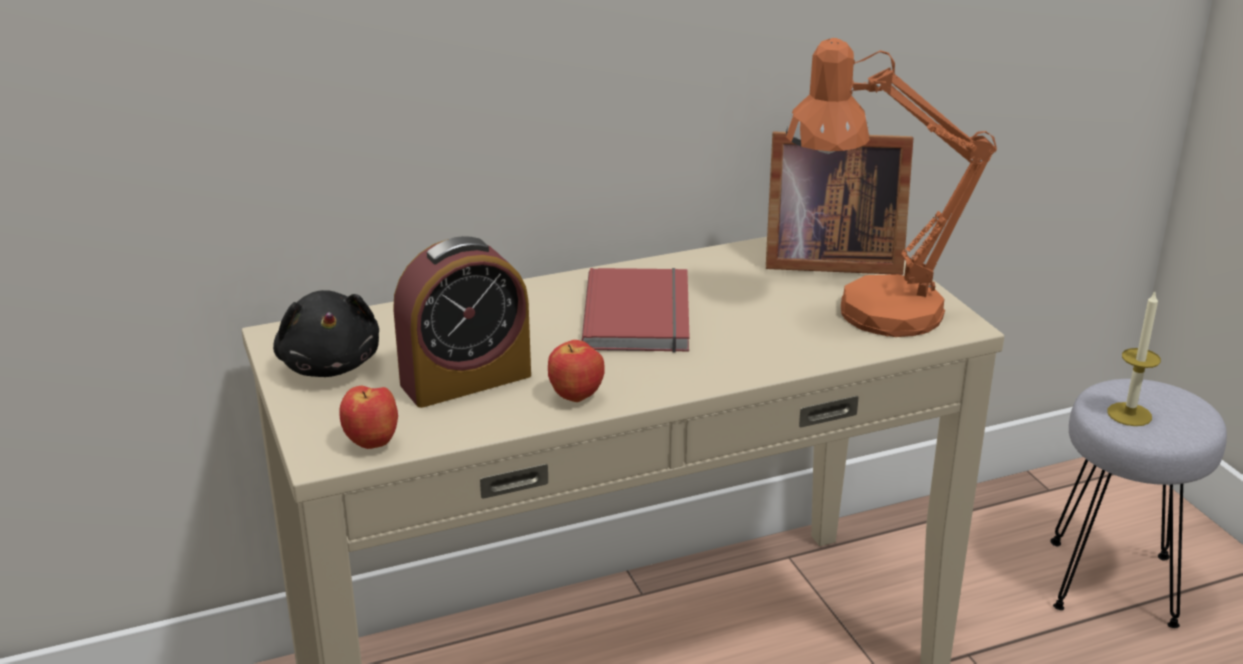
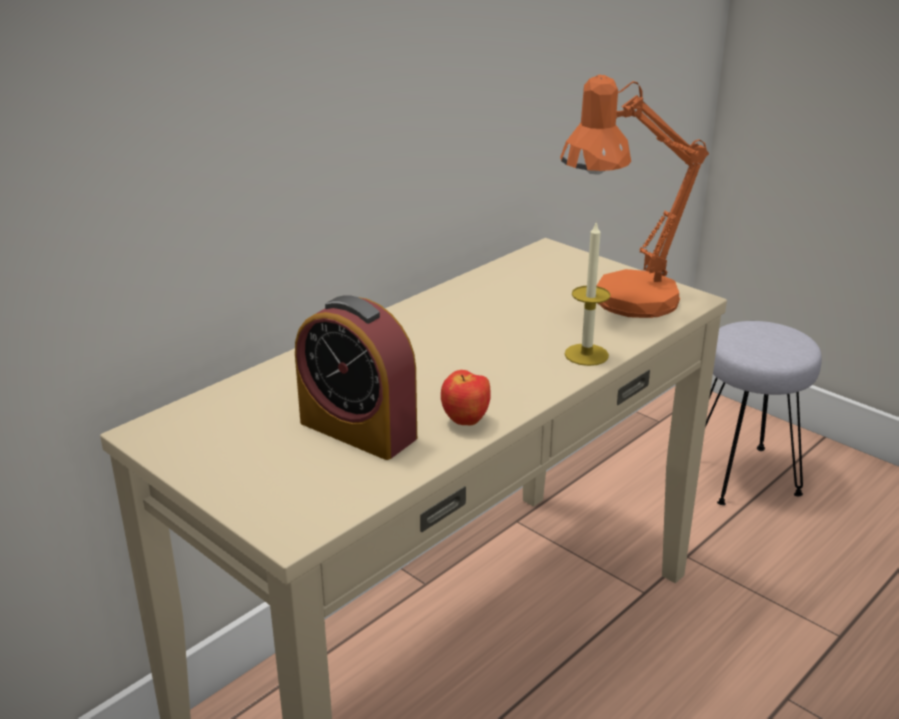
camera: 25 degrees left, 0 degrees up
black plush toy [273,290,379,377] -> none
apple [339,386,398,449] -> none
alarm clock [393,236,531,408] -> alarm clock turned 90 degrees clockwise [295,295,417,460]
red book [582,268,690,352] -> none
picture frame [766,131,913,275] -> none
candle [1107,292,1161,426] -> candle moved to [564,221,610,366]

